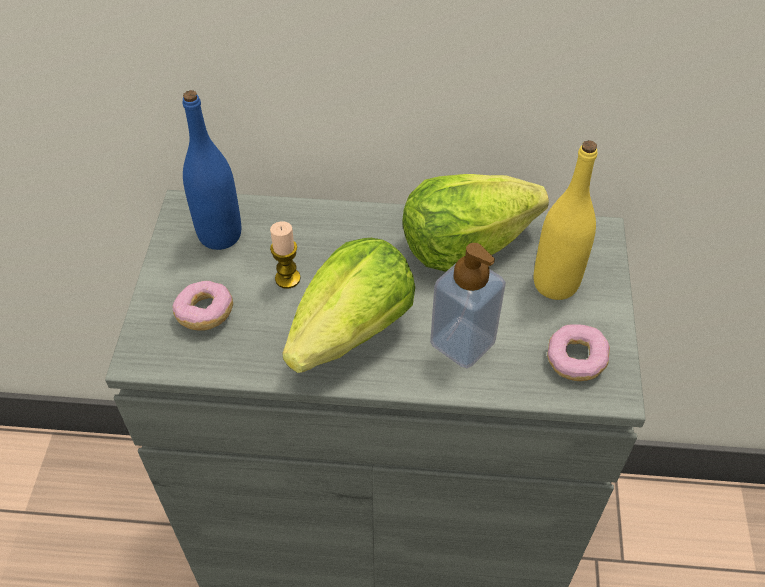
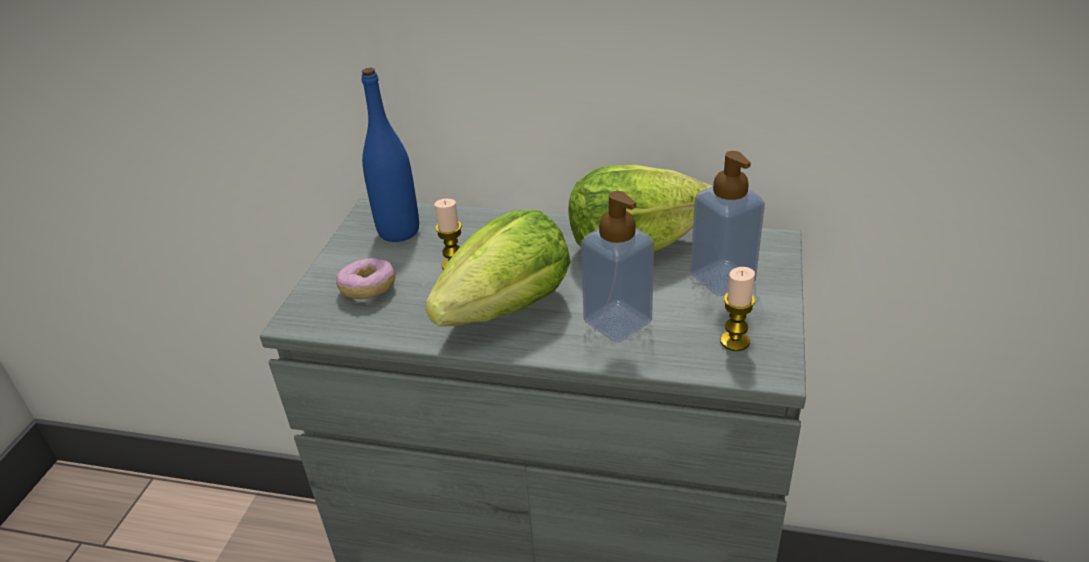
camera: 10 degrees right, 15 degrees down
yellow bottle [534,140,597,300] -> soap dispenser [690,151,765,296]
donut [547,324,610,381] -> candle [720,267,755,351]

